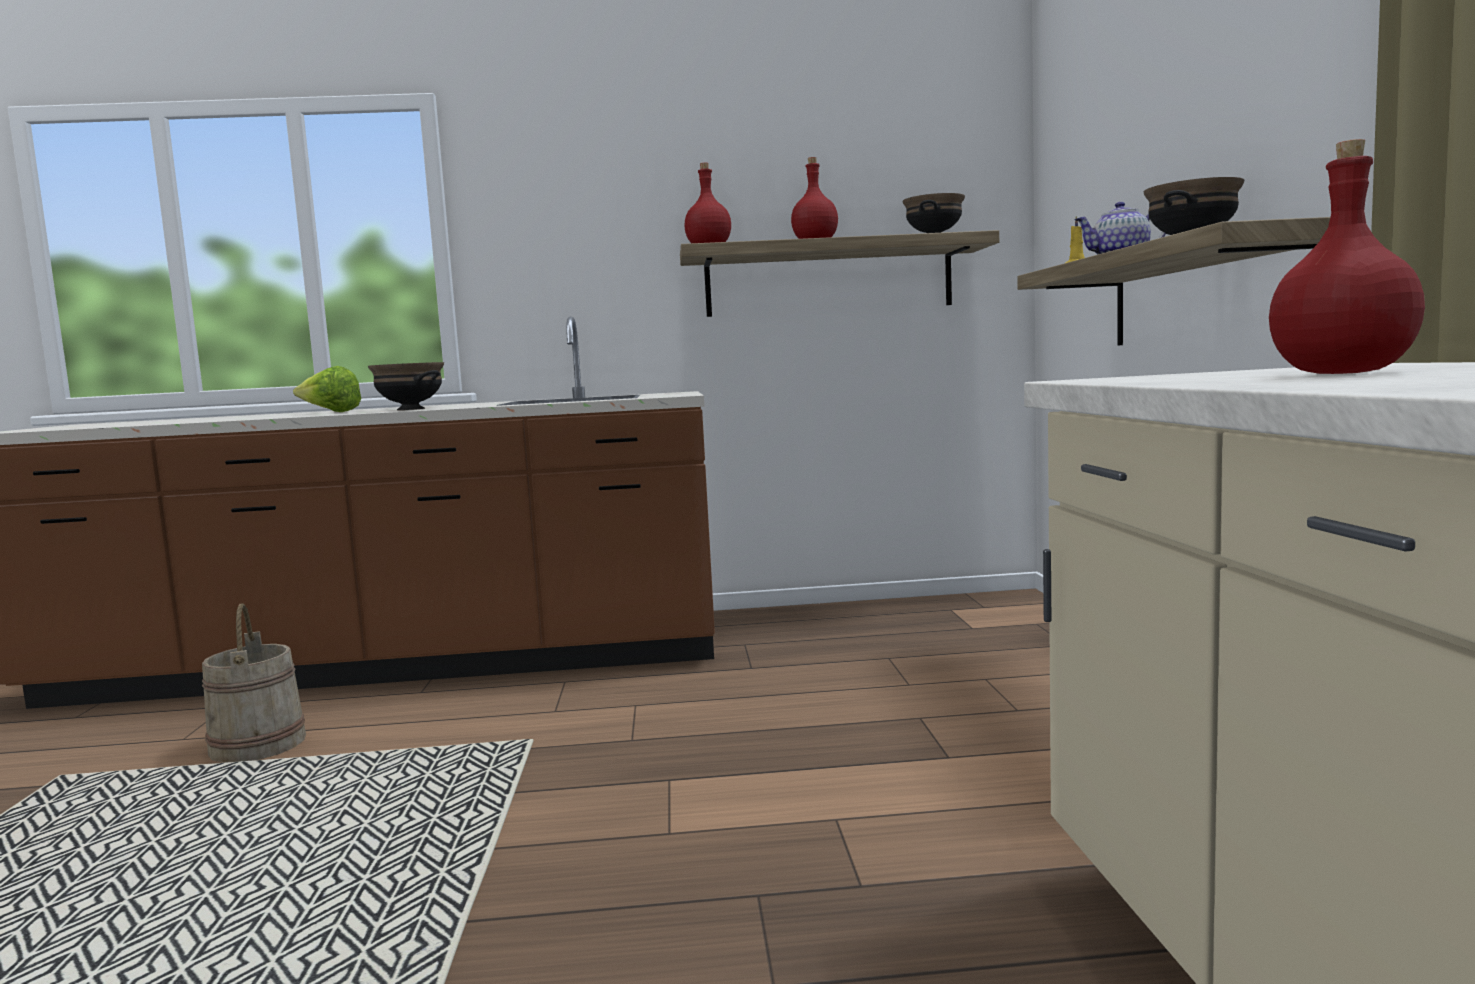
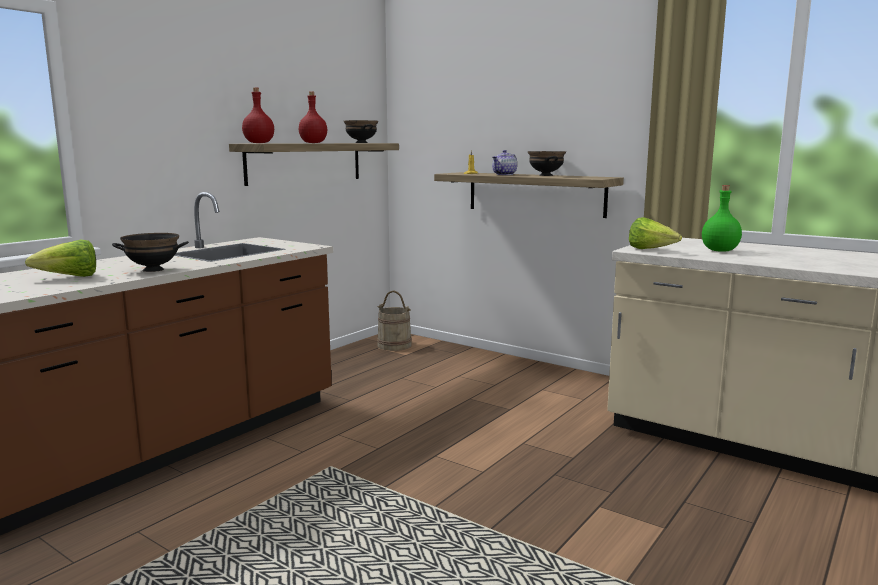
camera: 50 degrees left, 5 degrees up
beige bucket [202,603,306,763] -> beige bucket moved to [377,291,412,351]
red bottle [1269,139,1425,374] -> green bottle [702,185,742,252]
none -> lettuce [629,217,682,249]

